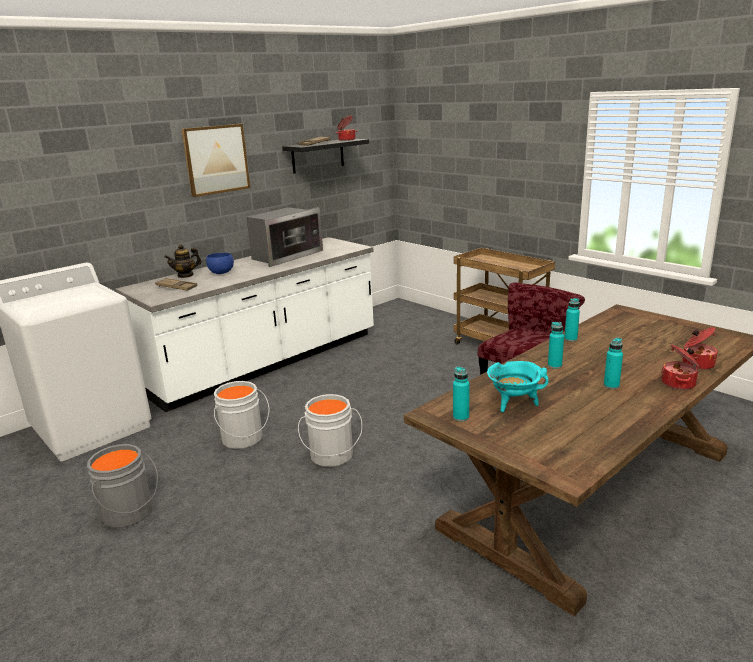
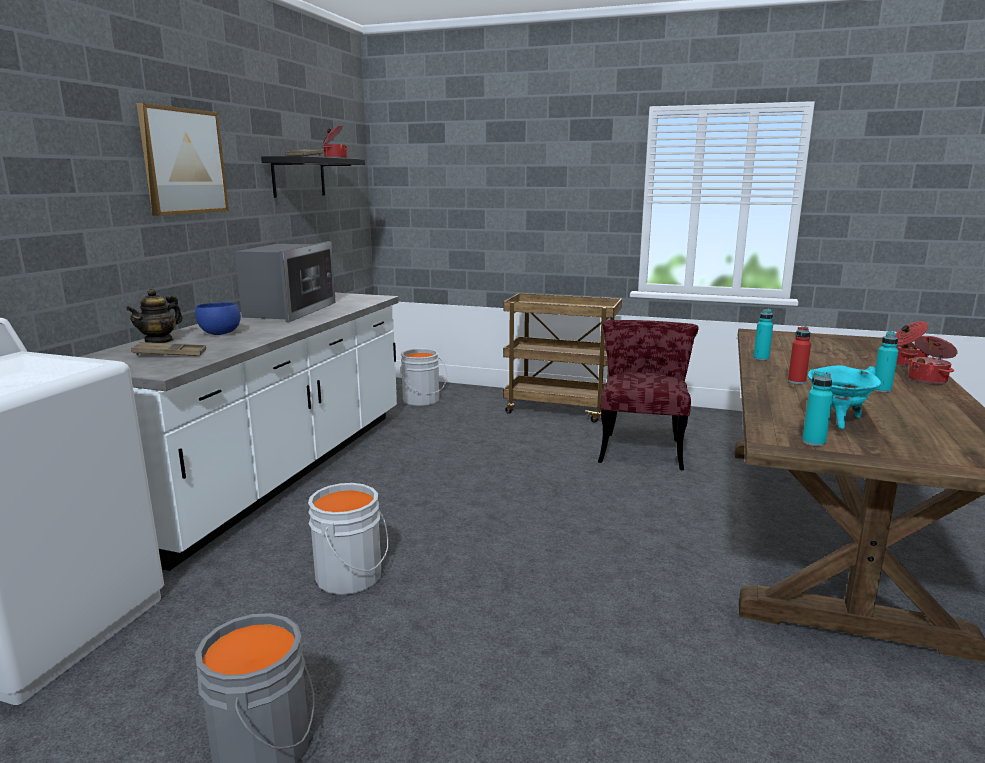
camera: 30 degrees left, 5 degrees down
grey bucket [298,394,362,467] -> grey bucket moved to [401,349,447,406]
turquoise bottle [548,322,564,369] -> red bottle [788,326,811,384]

